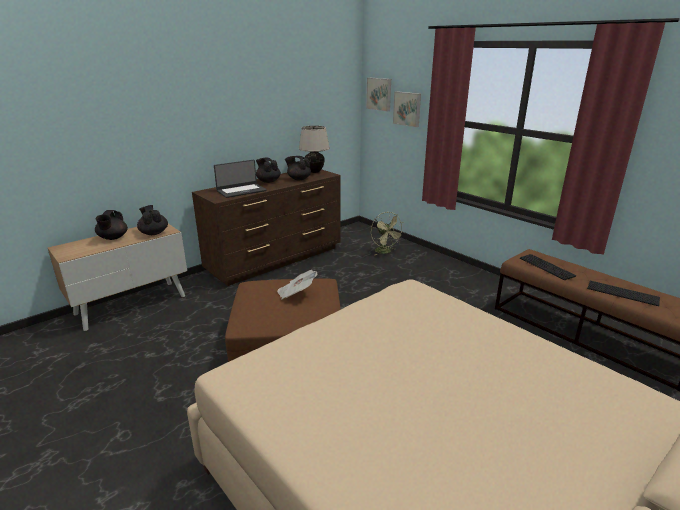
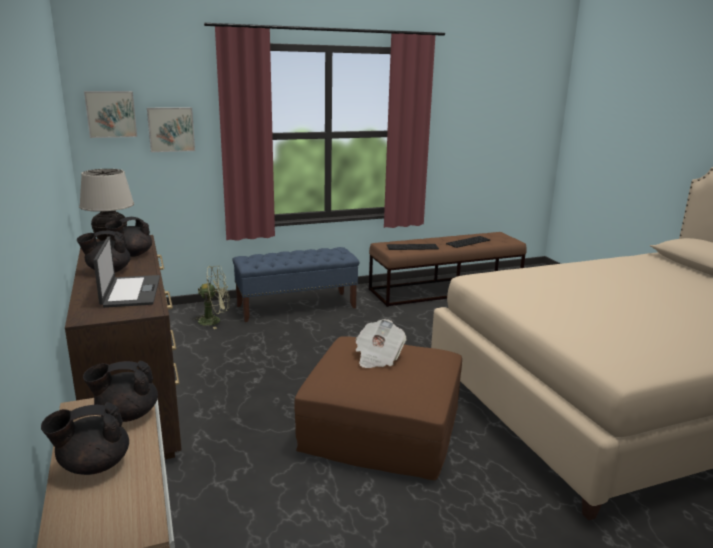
camera: 70 degrees left, 5 degrees down
black teapot [95,210,128,240] -> black teapot turned 135 degrees clockwise [41,402,129,475]
none -> blue bench [232,247,360,322]

